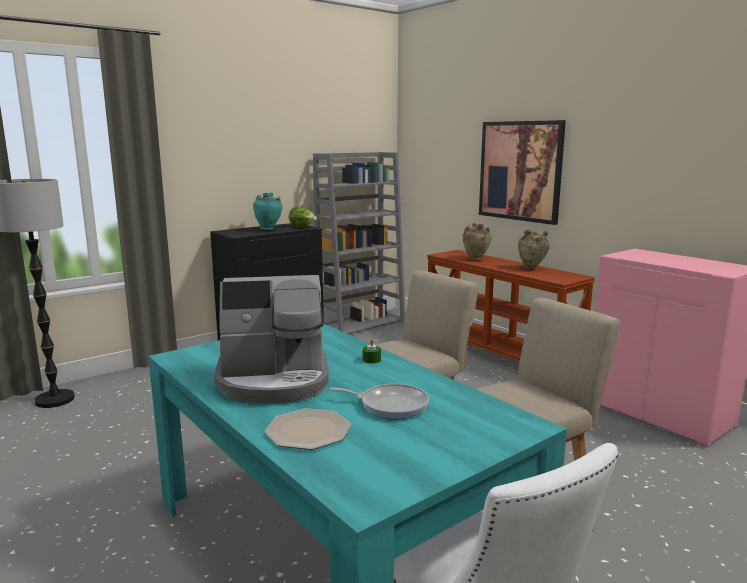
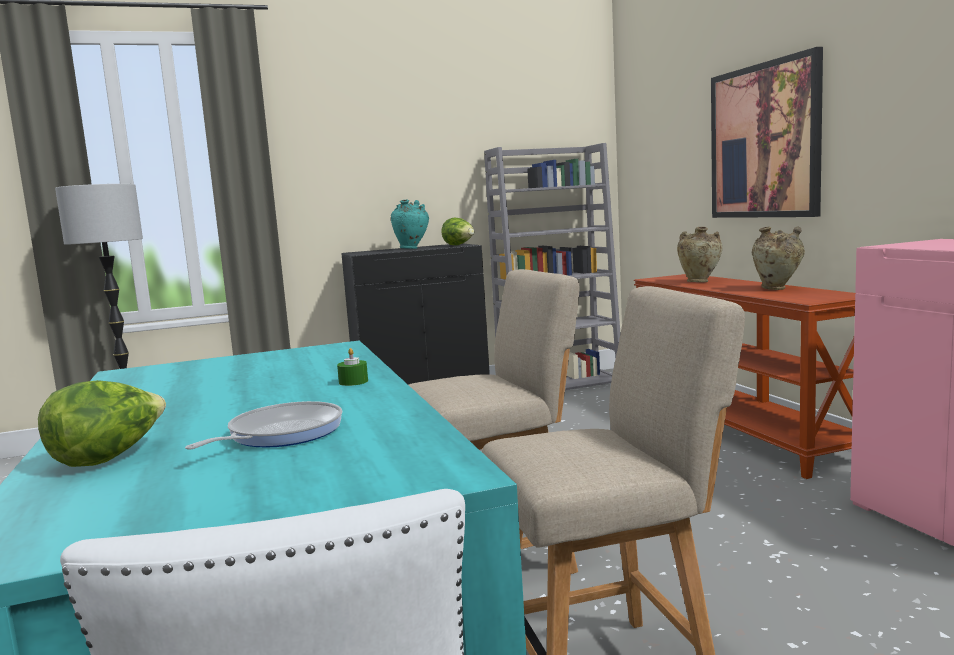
camera: 20 degrees right, 5 degrees down
coffee machine [214,275,329,404] -> none
plate [265,408,351,450] -> lettuce [38,380,166,467]
frying pan [330,384,429,419] -> frying pan turned 90 degrees counterclockwise [185,401,342,450]

